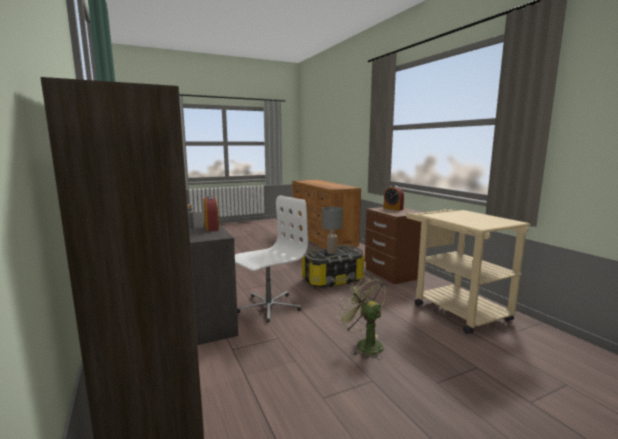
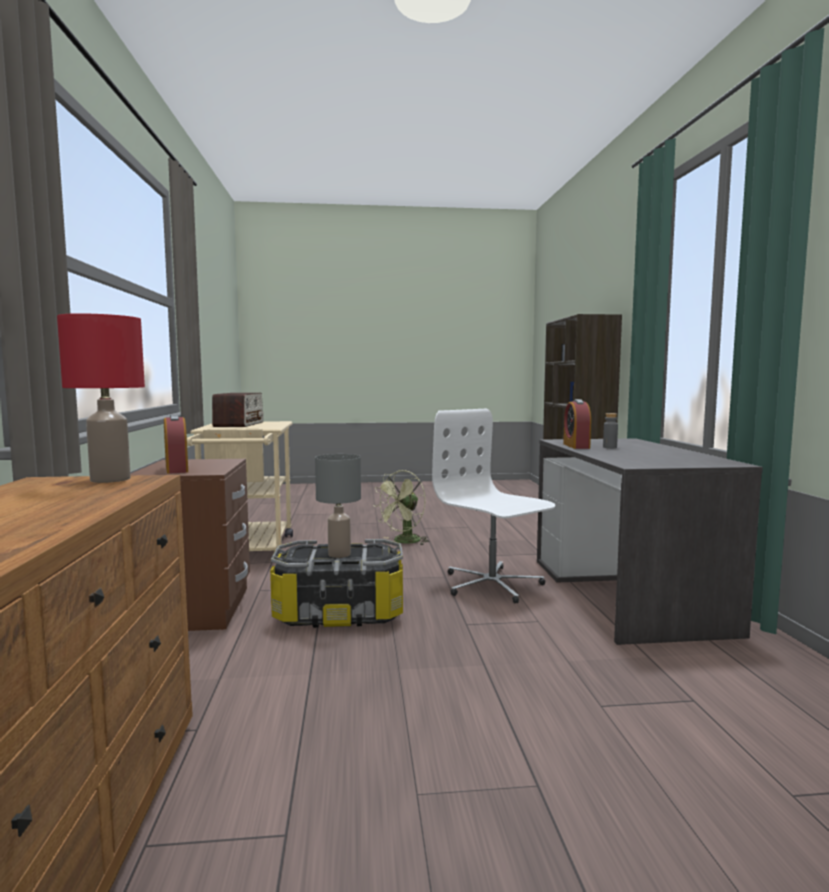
camera: 160 degrees left, 5 degrees down
white office chair [235,195,308,323] -> white office chair turned 75 degrees clockwise [432,409,555,603]
green fan [337,276,386,359] -> green fan turned 60 degrees clockwise [374,470,429,545]
none -> red table lamp [57,313,145,483]
none -> radio [212,393,264,427]

